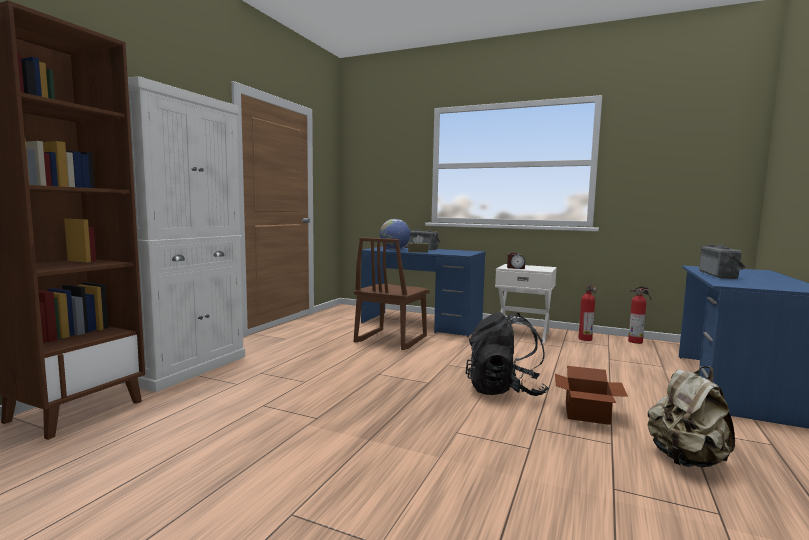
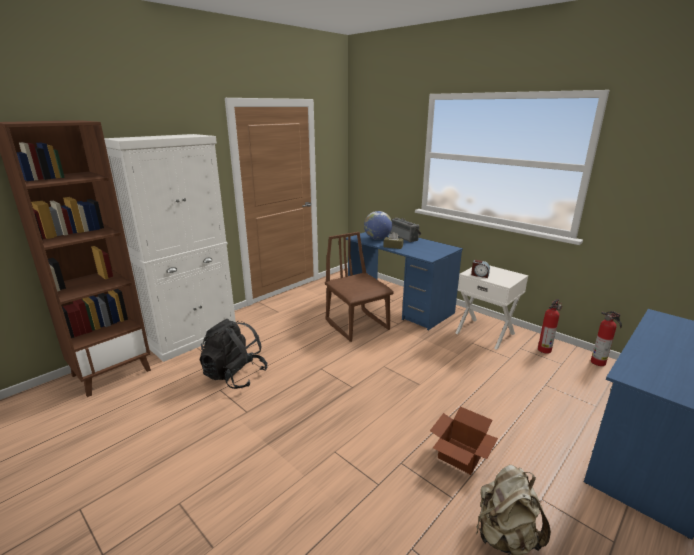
camera: 20 degrees right, 15 degrees up
brown chair [354,237,430,350] -> brown chair turned 105 degrees clockwise [325,232,394,342]
black backpack [466,312,549,396] -> black backpack moved to [200,319,268,389]
radio [699,244,746,279] -> none

